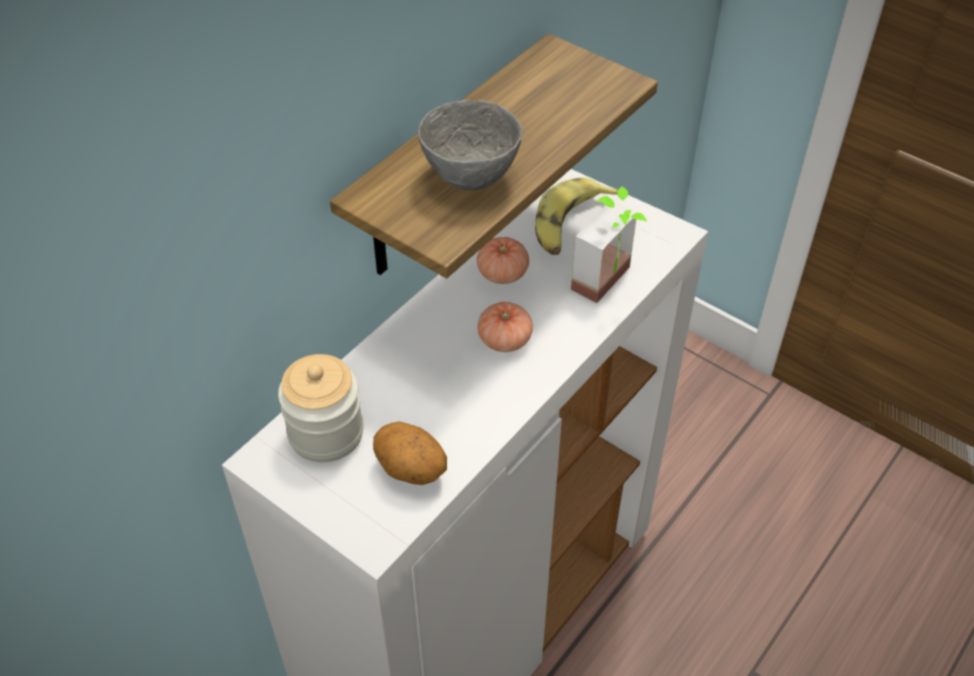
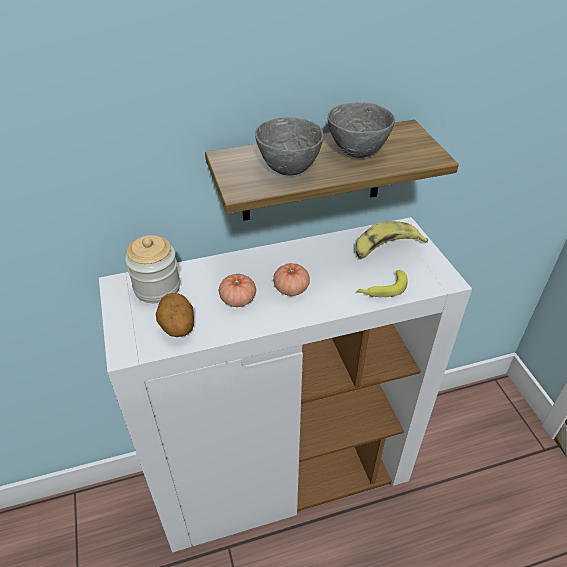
camera: 35 degrees right, 5 degrees down
tomato [477,237,529,284] -> tomato moved to [219,274,256,307]
potted plant [571,187,647,303] -> banana [357,270,407,297]
none -> grey bowl [328,102,395,158]

